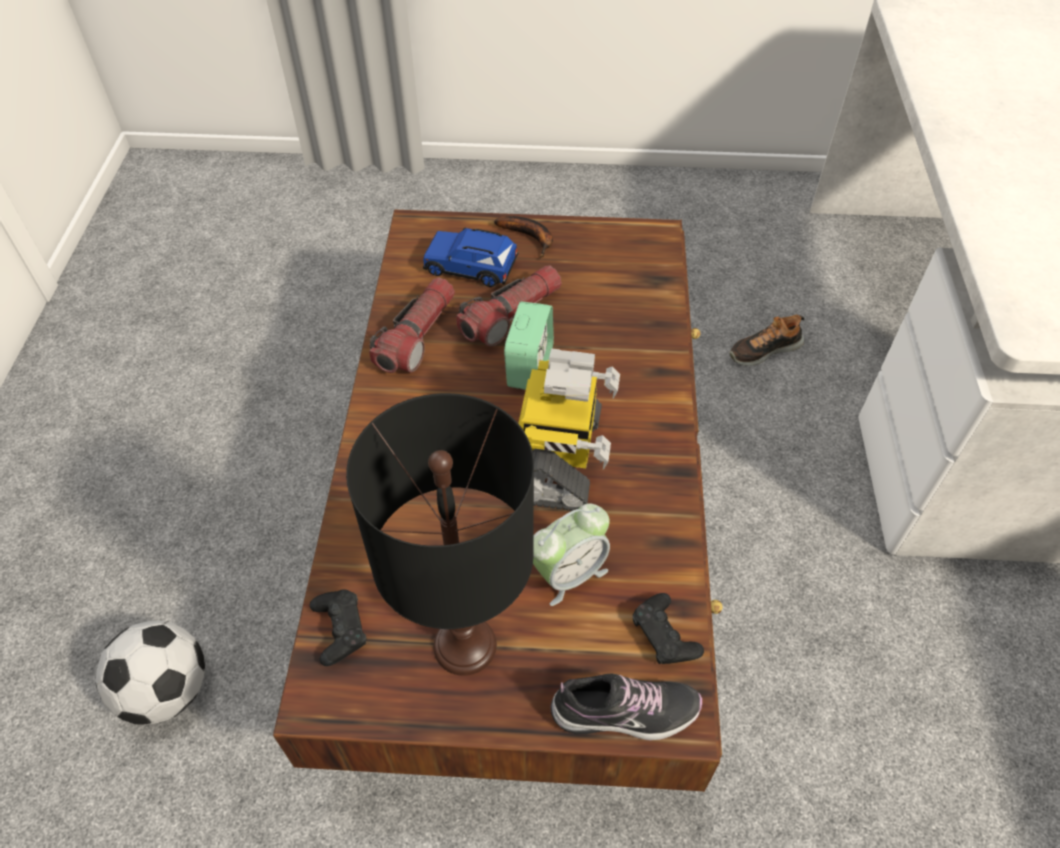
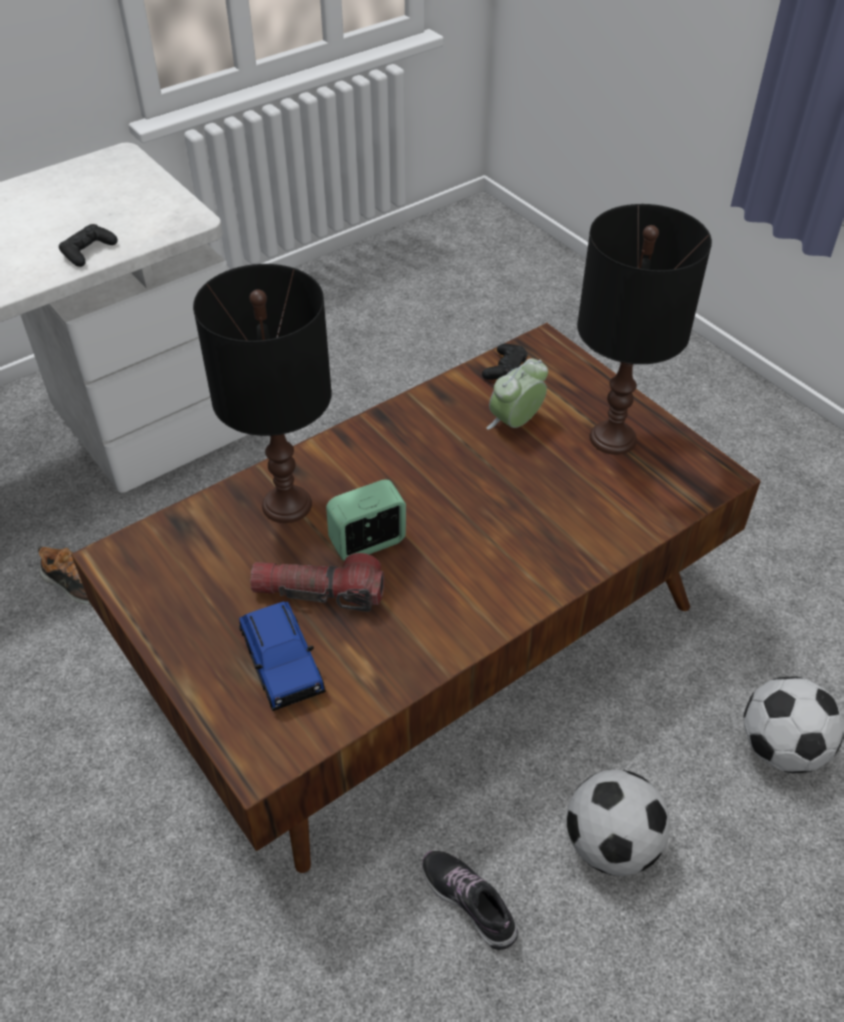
camera: 130 degrees left, 5 degrees down
black game controller [310,589,367,666] -> black game controller moved to [59,224,118,267]
flashlight [369,278,455,373] -> none
banana [494,216,553,258] -> none
toy robot [518,349,620,511] -> none
alarm clock [533,504,610,606] -> alarm clock turned 60 degrees counterclockwise [486,358,548,430]
shoe [551,674,702,740] -> shoe moved to [422,851,518,950]
none -> black table lamp [193,264,332,523]
none -> football [567,770,670,876]

